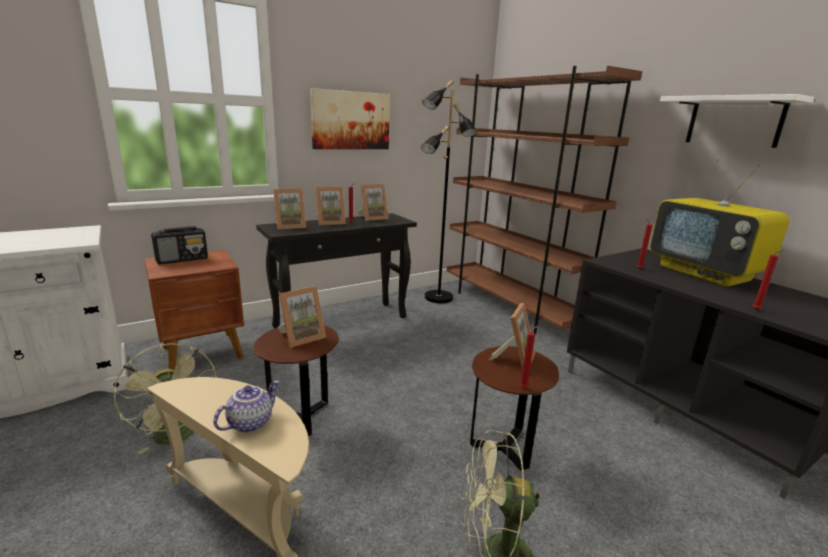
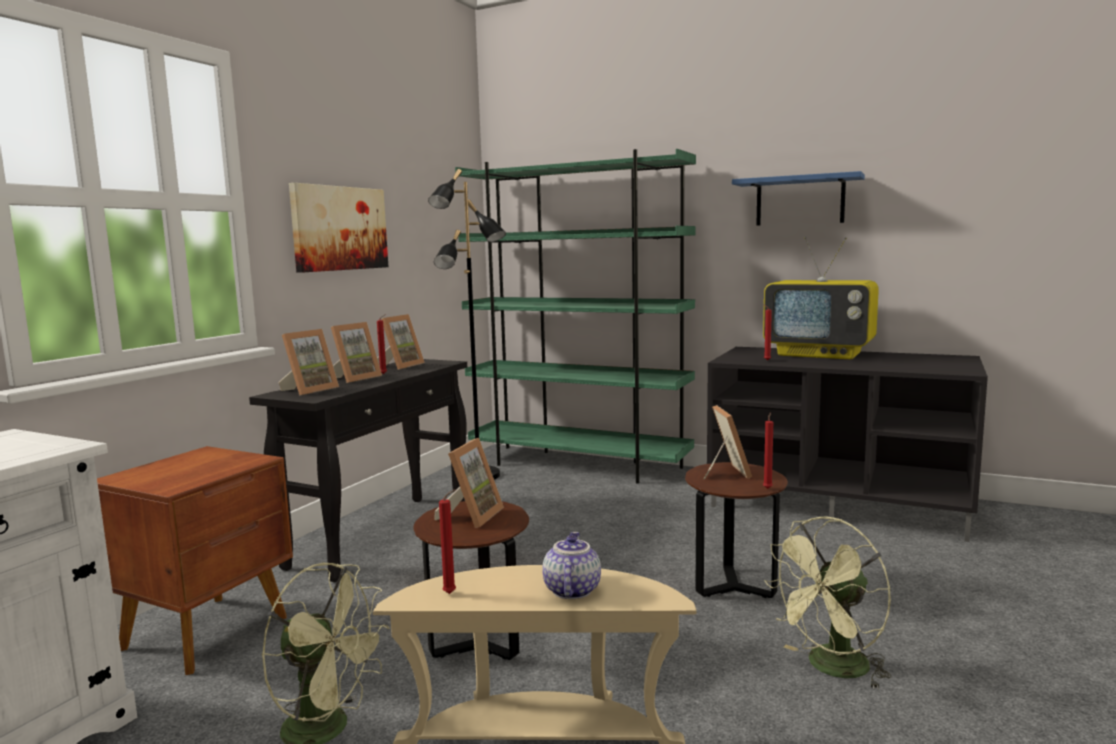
camera: 30 degrees left, 10 degrees down
radio [151,226,208,265] -> none
brown bookcase [447,66,642,335] -> green bookcase [455,149,696,484]
white shelf [660,94,815,148] -> blue shelf [732,171,865,226]
red candle [753,250,784,310] -> red candle moved to [439,489,456,594]

